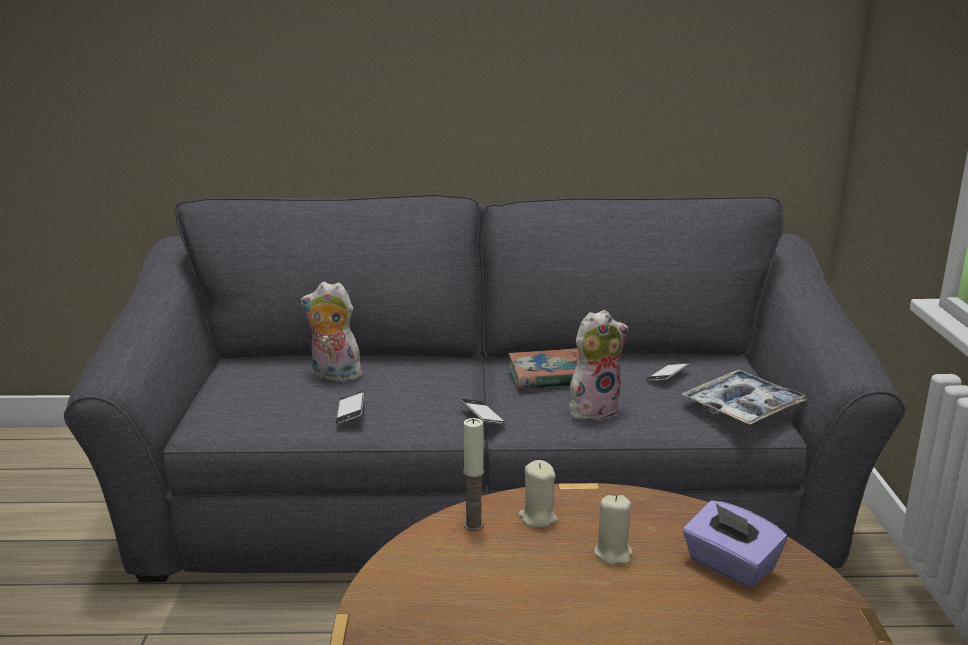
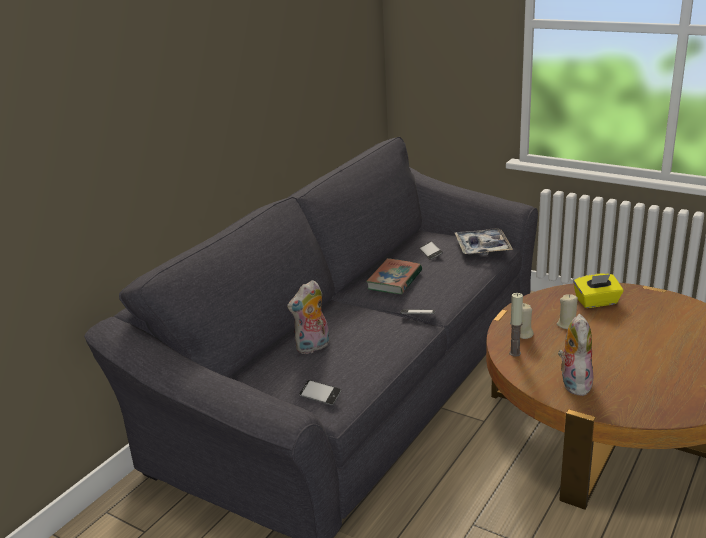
camera: 55 degrees left, 5 degrees up
phone [336,391,364,425] -> phone moved to [299,380,341,405]
plush toy [569,310,629,421] -> plush toy moved to [558,314,593,396]
purple tissue box [683,500,787,588] -> yellow tissue box [573,273,624,308]

